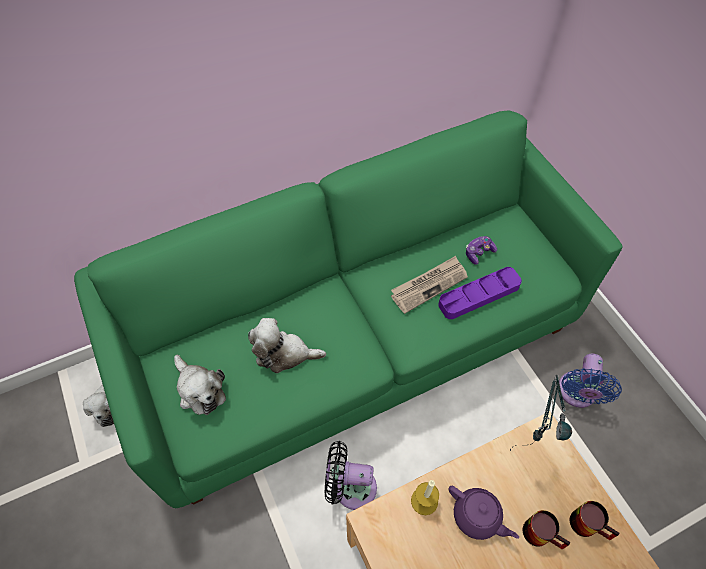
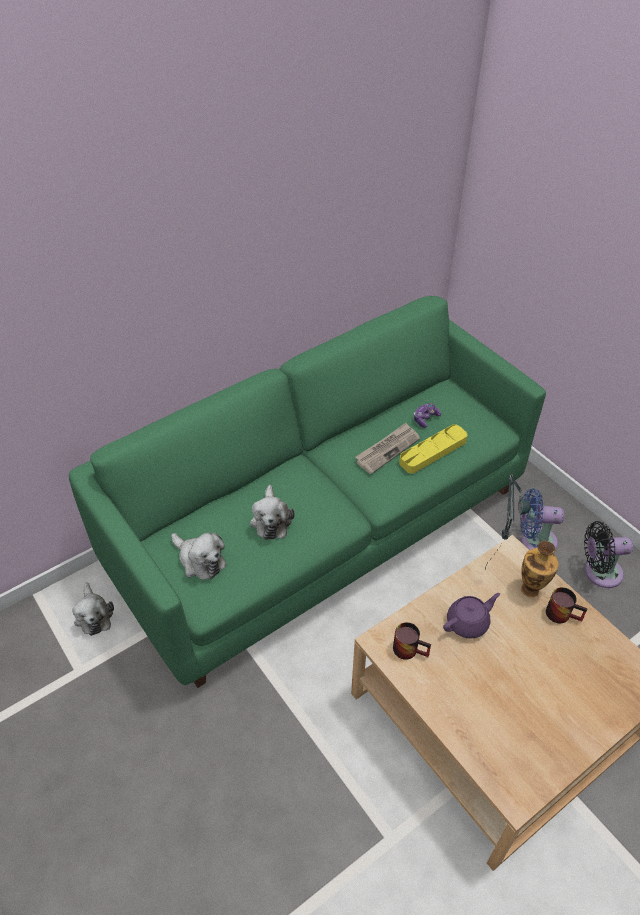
camera: 10 degrees left, 10 degrees down
plush toy [248,318,326,373] -> plush toy turned 90 degrees counterclockwise [250,485,295,540]
black fan [325,441,377,510] -> black fan moved to [584,521,633,588]
candle [411,480,439,515] -> none
purple tray [438,267,522,319] -> yellow tray [399,424,468,473]
purple teapot [448,486,519,540] -> purple teapot turned 60 degrees counterclockwise [443,593,500,639]
mug [523,510,571,550] -> mug moved to [393,622,431,660]
blue fan [559,354,622,408] -> blue fan turned 90 degrees clockwise [520,489,564,551]
none -> vase [521,541,559,597]

